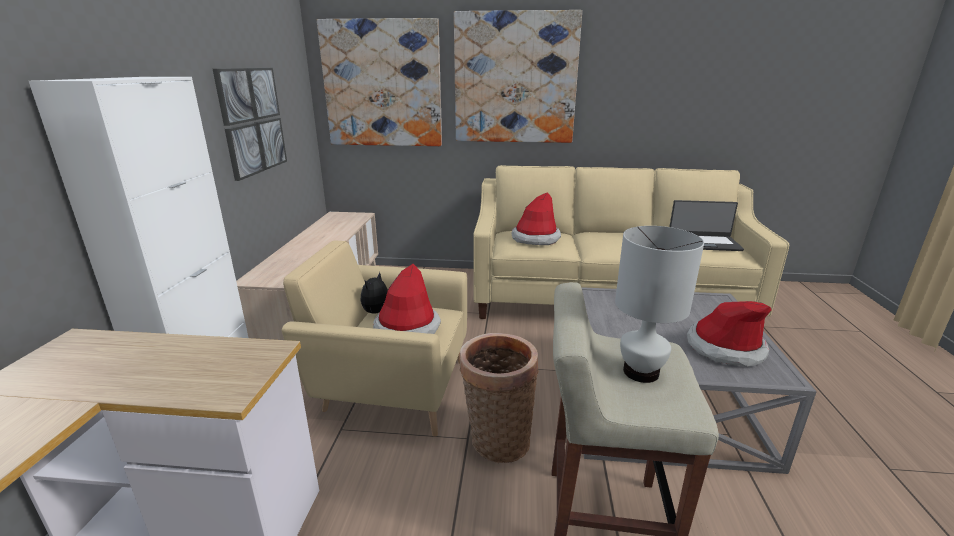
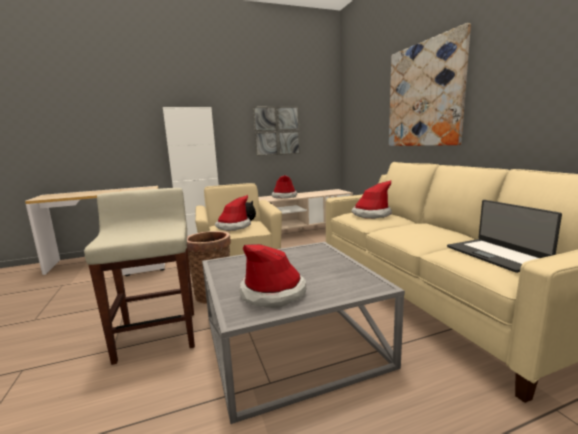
camera: 65 degrees right, 10 degrees down
picture [317,18,442,146] -> none
white table lamp [615,226,704,383] -> none
none -> hat [272,175,297,198]

